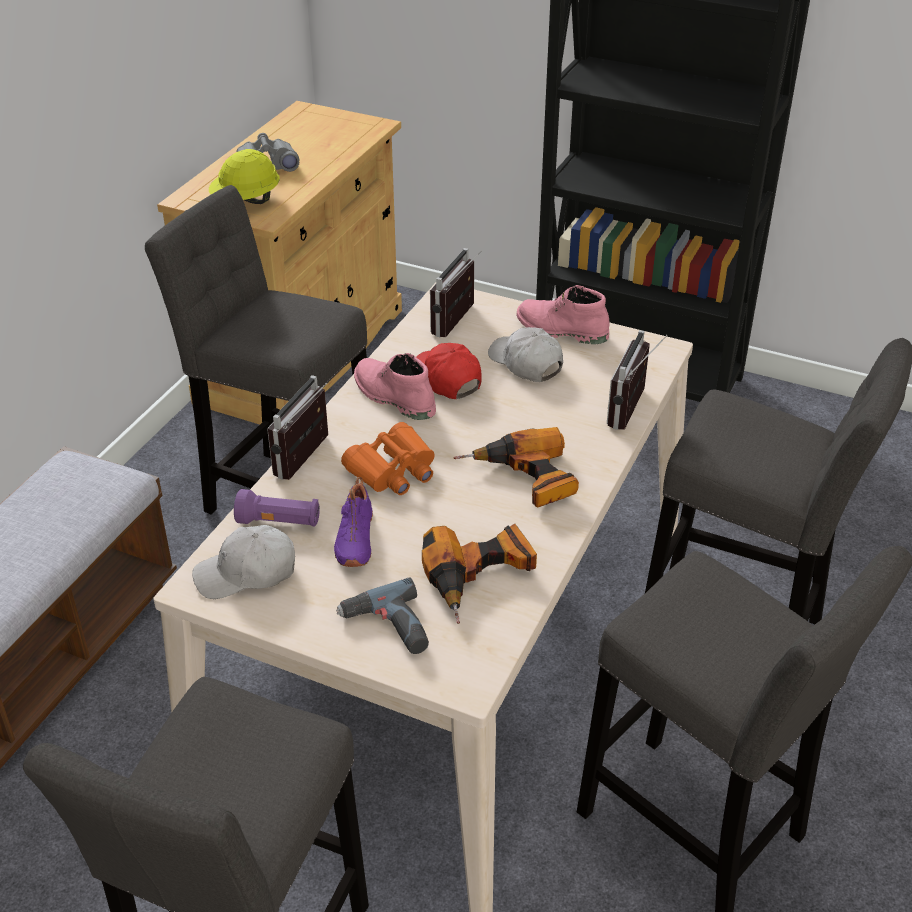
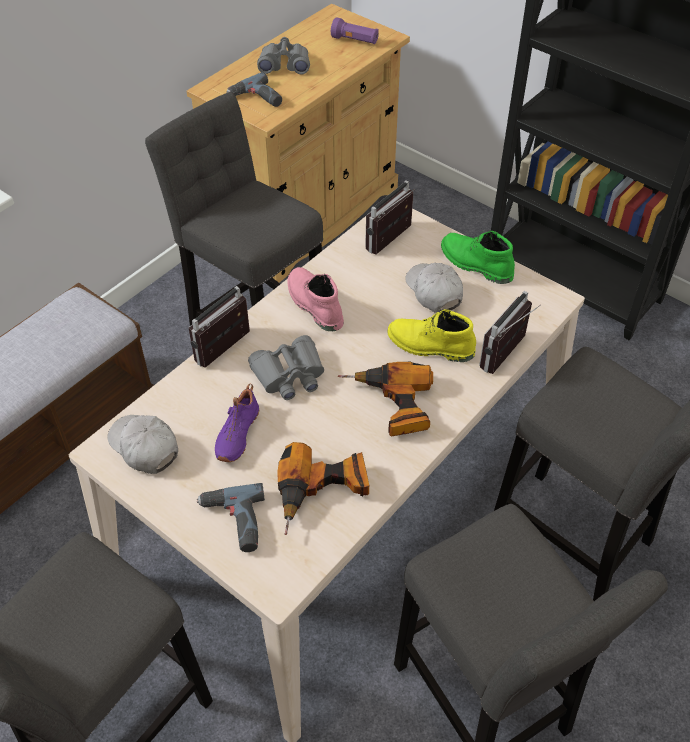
camera: 15 degrees right, 10 degrees up
white cap [192,525,295,599] -> white cap turned 45 degrees clockwise [108,415,178,474]
yellow hard hat [209,149,280,204] -> power drill [226,72,282,107]
purple flashlight [234,489,320,527] -> purple flashlight moved to [331,17,379,44]
orange binoculars [341,422,435,495] -> grey binoculars [248,335,324,400]
red cap [416,343,482,399] -> none
pink boot [516,285,609,344] -> green boot [441,231,515,284]
none -> yellow boot [388,309,476,362]

